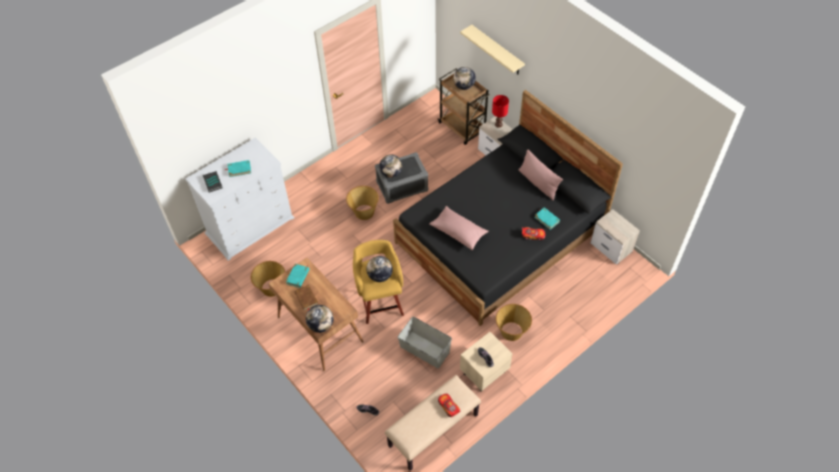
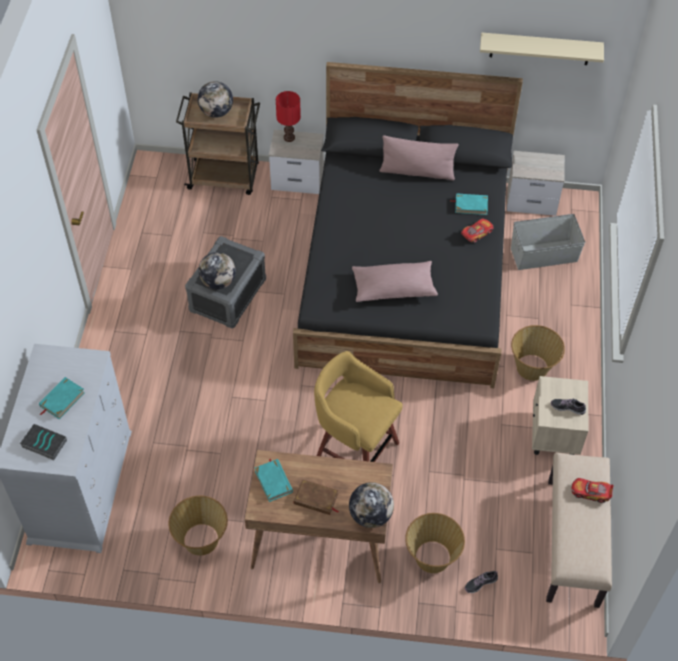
camera: 45 degrees left, 0 degrees up
basket [346,186,379,220] -> basket moved to [405,513,465,573]
globe [366,256,393,282] -> none
grey storage box [398,317,452,369] -> grey storage box moved to [511,214,585,270]
beige shelf [460,25,525,74] -> beige shelf moved to [480,33,604,65]

